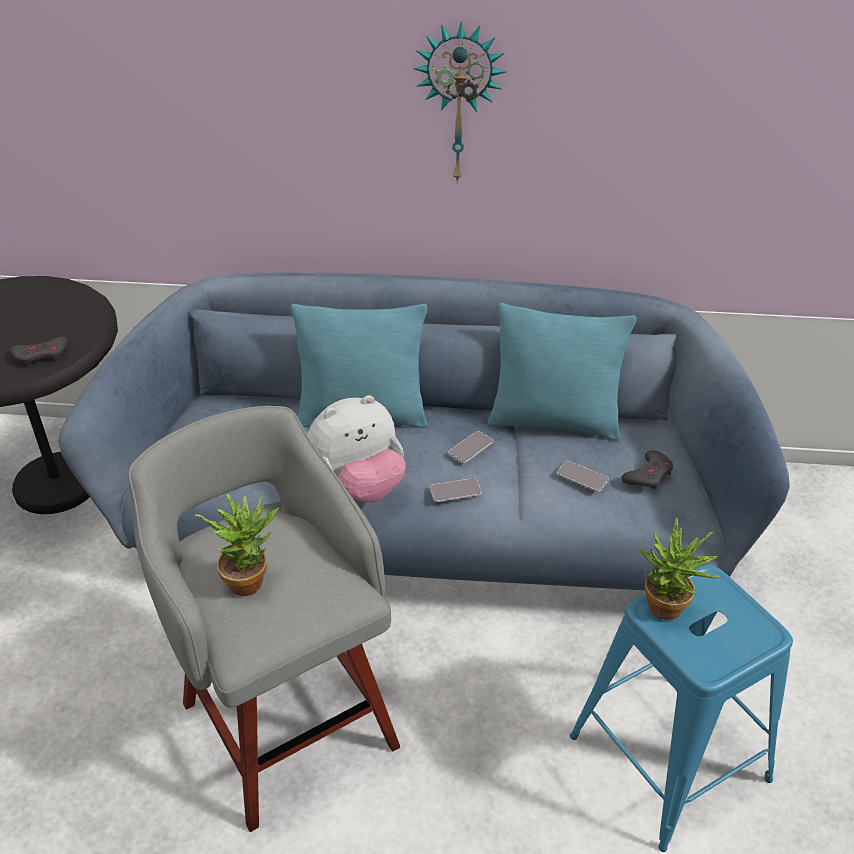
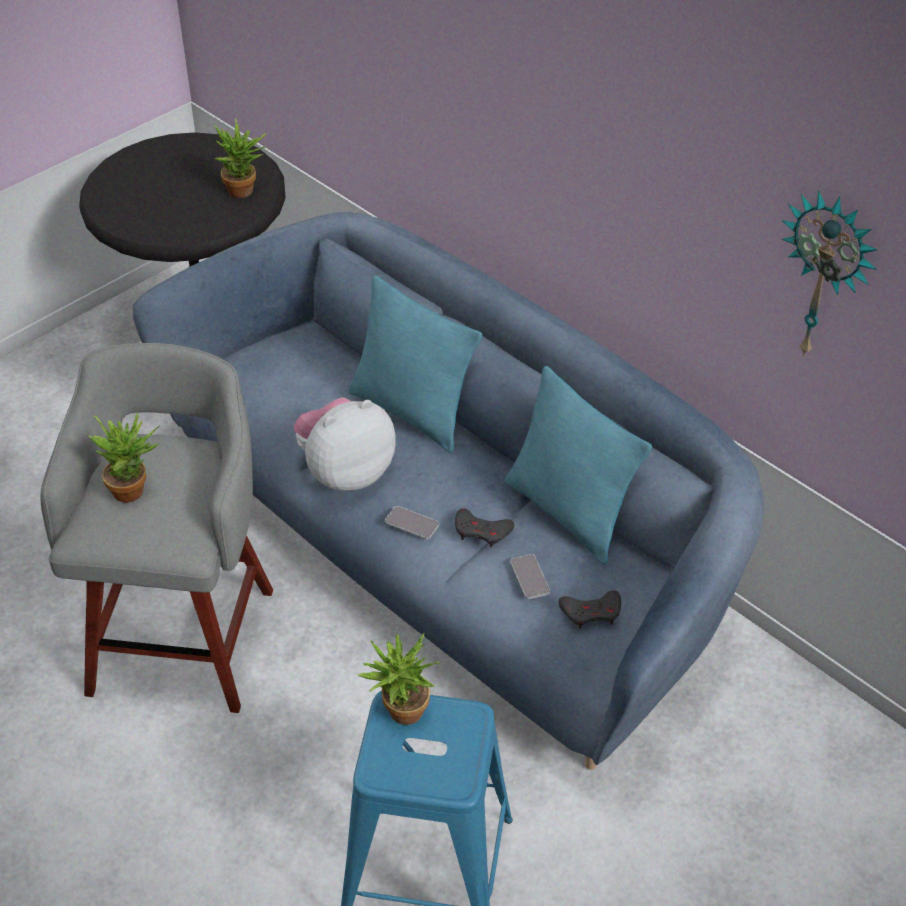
camera: 40 degrees right, 5 degrees up
grey game controller [10,337,68,367] -> grey game controller moved to [455,508,514,547]
plush toy [307,395,406,502] -> plush toy turned 135 degrees clockwise [294,397,396,491]
wall clock [413,21,506,184] -> wall clock moved to [782,190,878,357]
phone [448,431,494,464] -> none
none -> potted plant [215,118,267,198]

